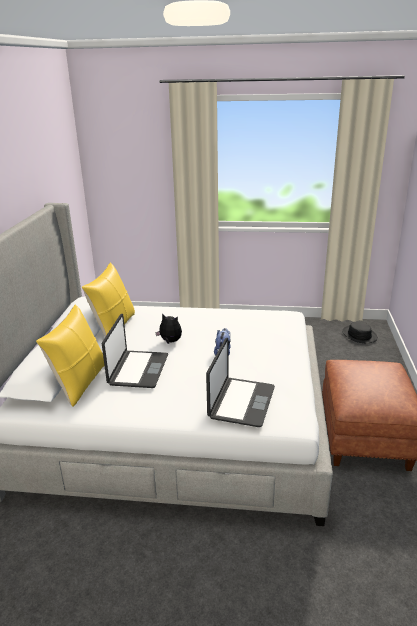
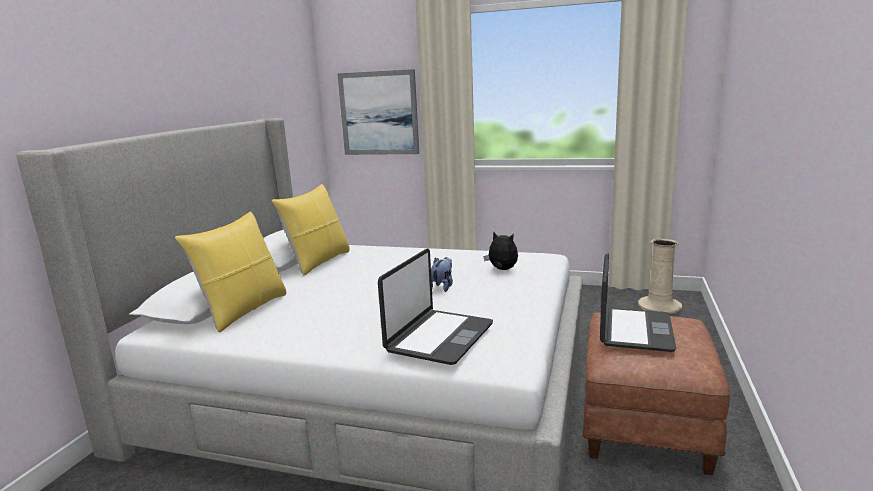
camera: 10 degrees right, 10 degrees down
laptop [102,314,168,388] -> laptop moved to [600,253,676,352]
plush toy [156,314,182,344] -> plush toy moved to [484,231,518,270]
black hat [342,322,378,343] -> beige vase [638,239,682,314]
none -> picture [337,69,419,155]

